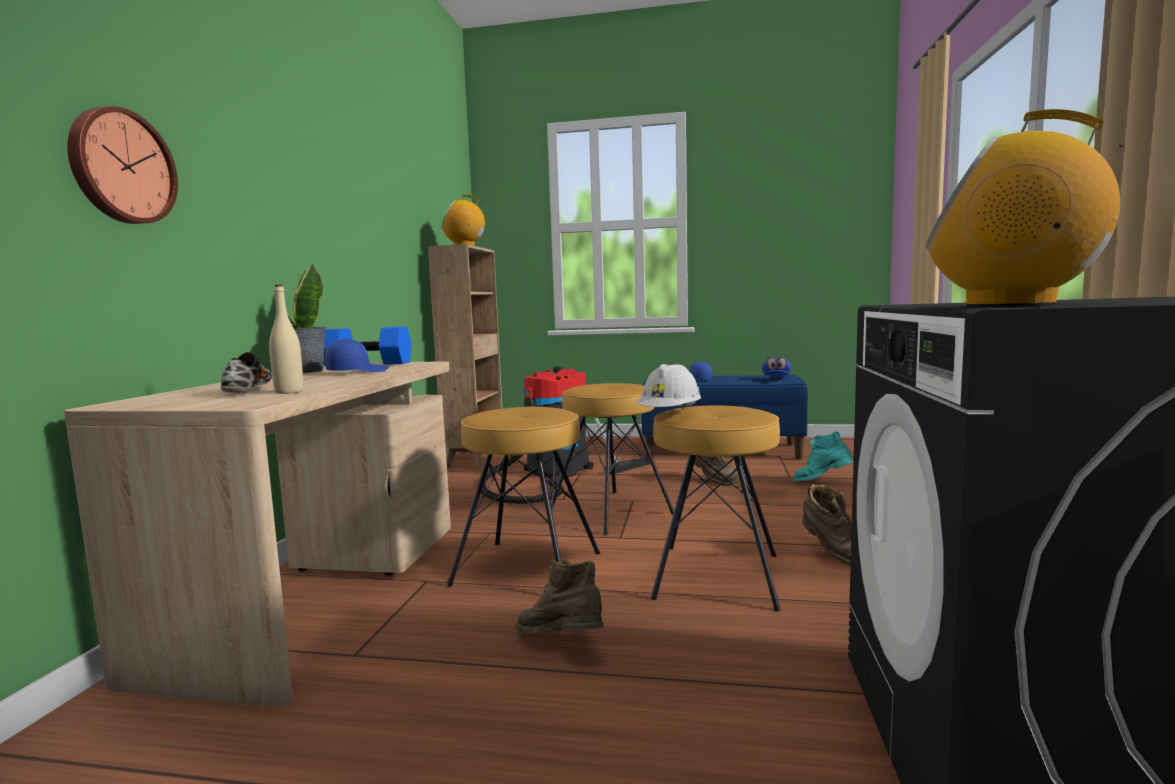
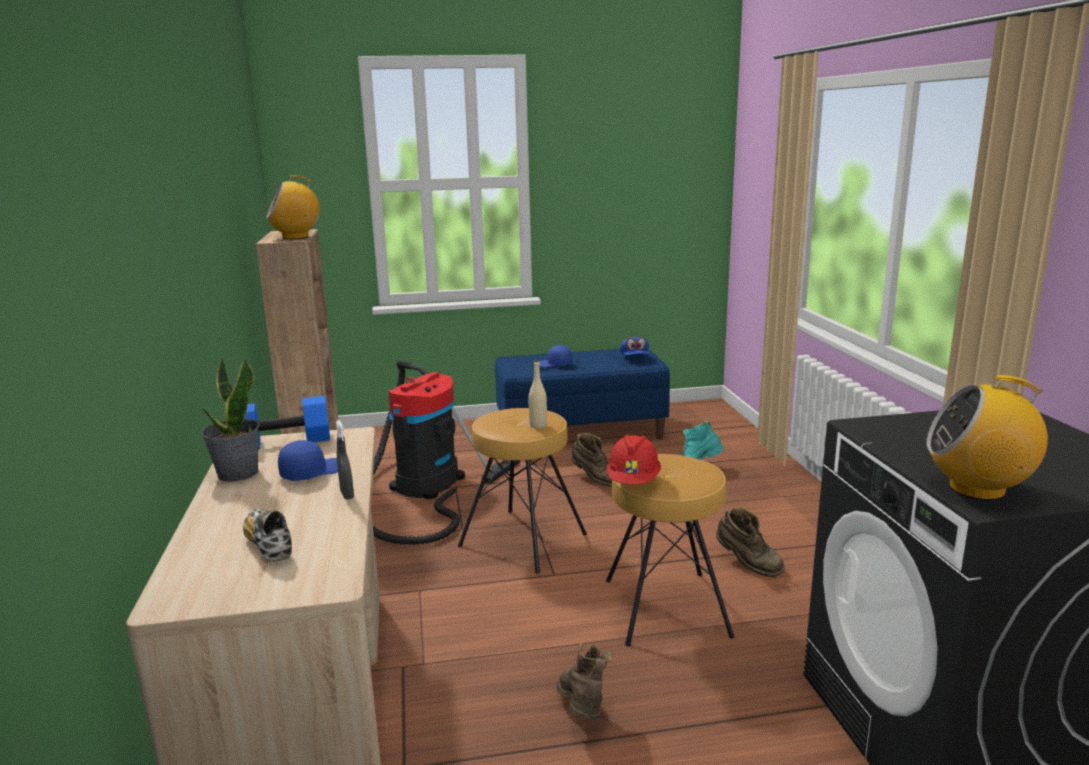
camera: 20 degrees left, 10 degrees up
wall clock [67,106,178,224] -> none
beige bottle [269,285,303,394] -> beige bottle moved to [529,360,547,429]
brown stool [447,407,600,587] -> none
brown boot [515,559,604,634] -> brown boot turned 60 degrees clockwise [557,642,612,719]
white hard hat [637,364,701,409] -> red hard hat [607,435,661,484]
none -> grey spray bottle [336,420,354,500]

